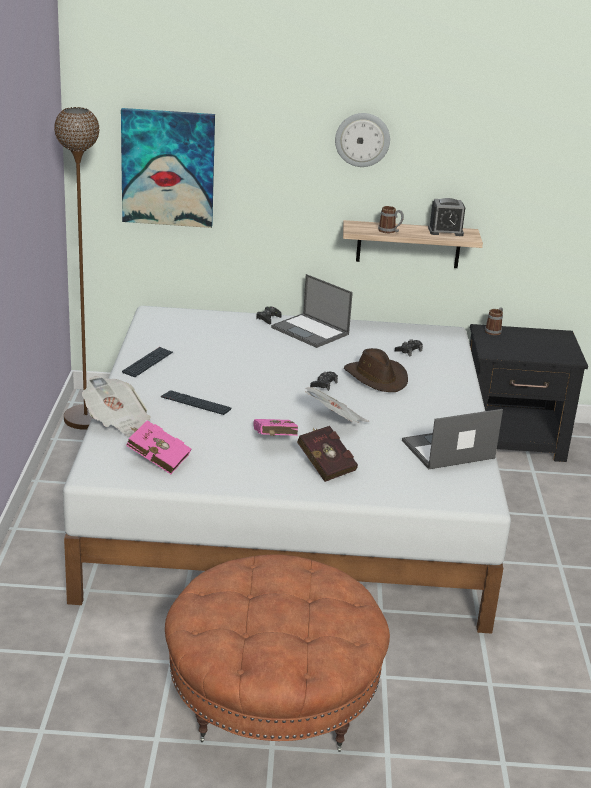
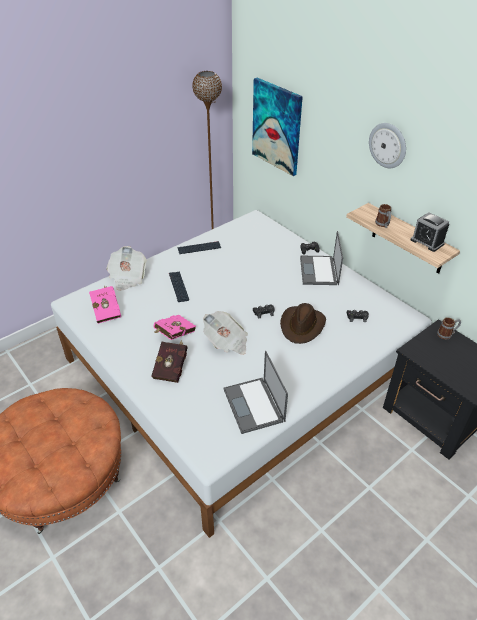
camera: 50 degrees right, 15 degrees up
laptop [402,409,503,469] -> laptop turned 135 degrees counterclockwise [223,351,288,434]

